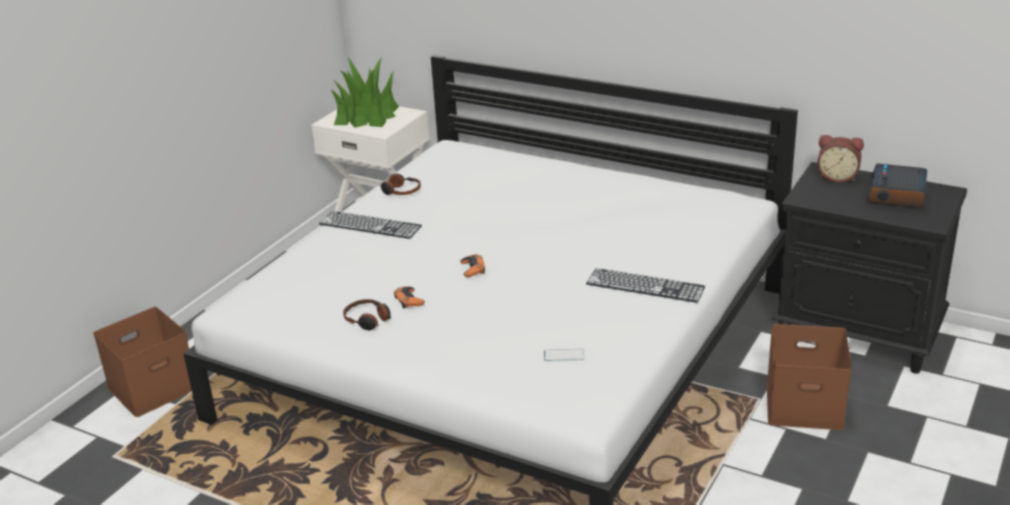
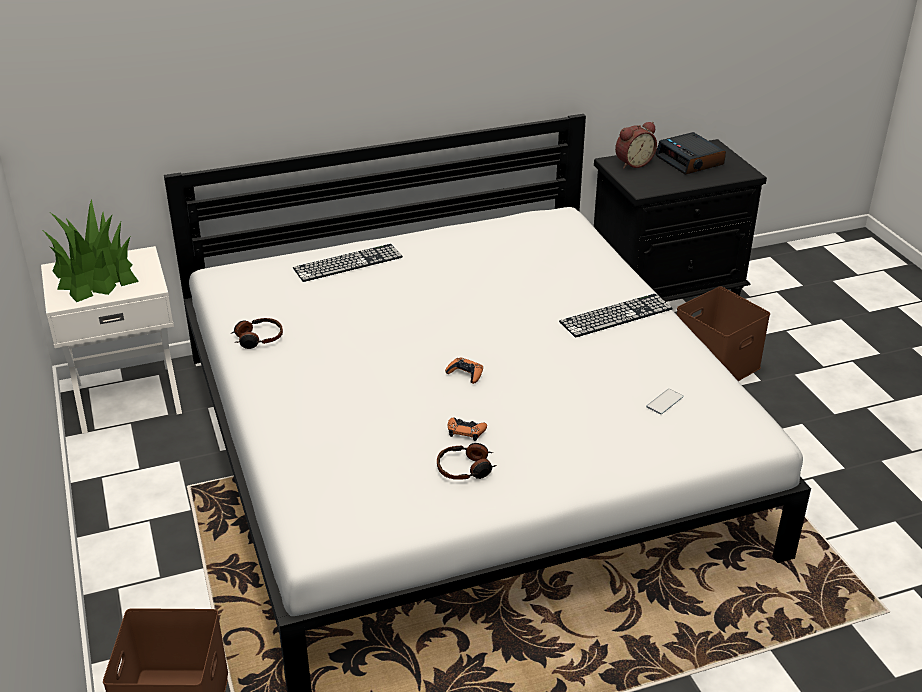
camera: 50 degrees left, 5 degrees up
keyboard [319,211,422,239] -> keyboard moved to [293,244,403,282]

